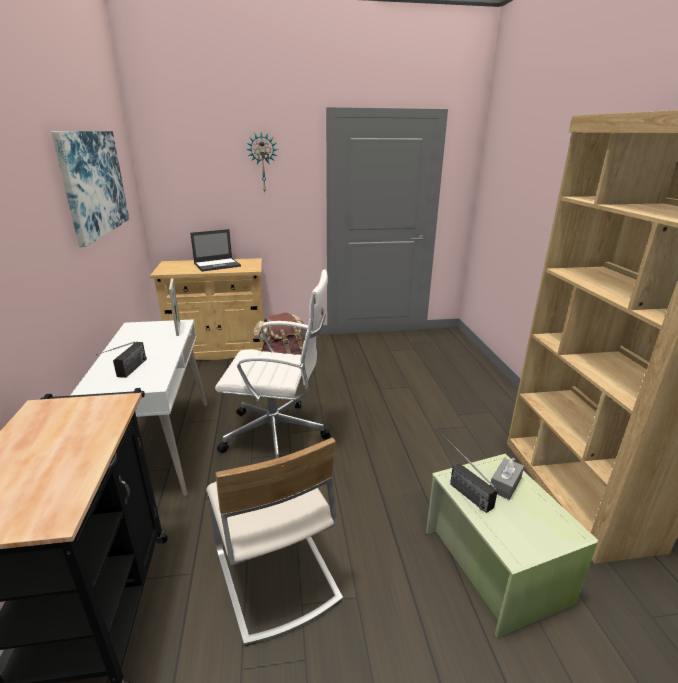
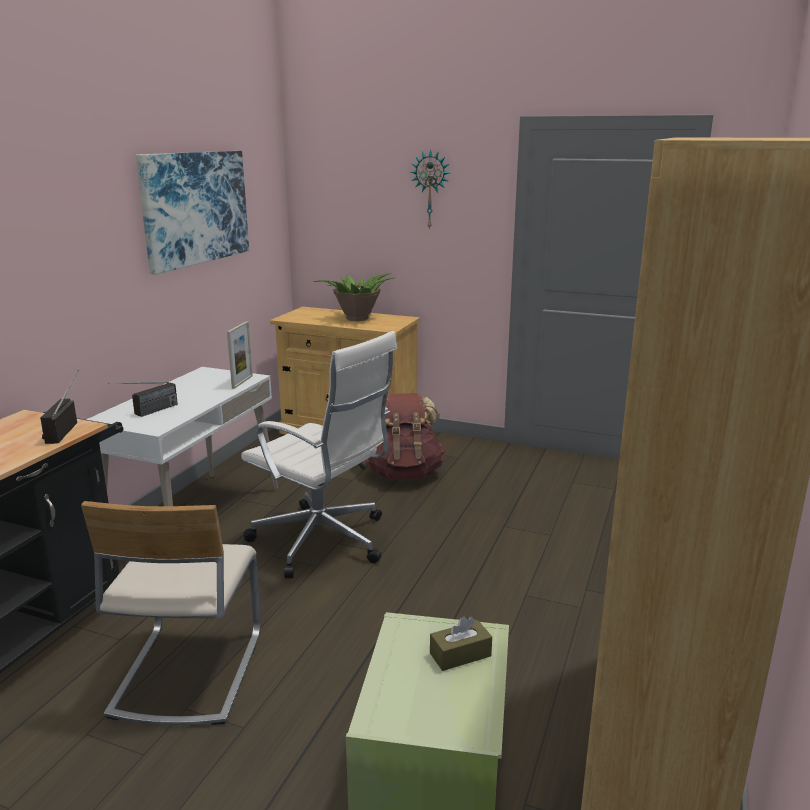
camera: 30 degrees right, 5 degrees down
laptop [190,229,241,272] -> potted plant [313,273,395,321]
radio [443,435,498,513] -> radio moved to [40,370,79,444]
grey tissue box [490,457,524,500] -> brown tissue box [430,617,492,671]

